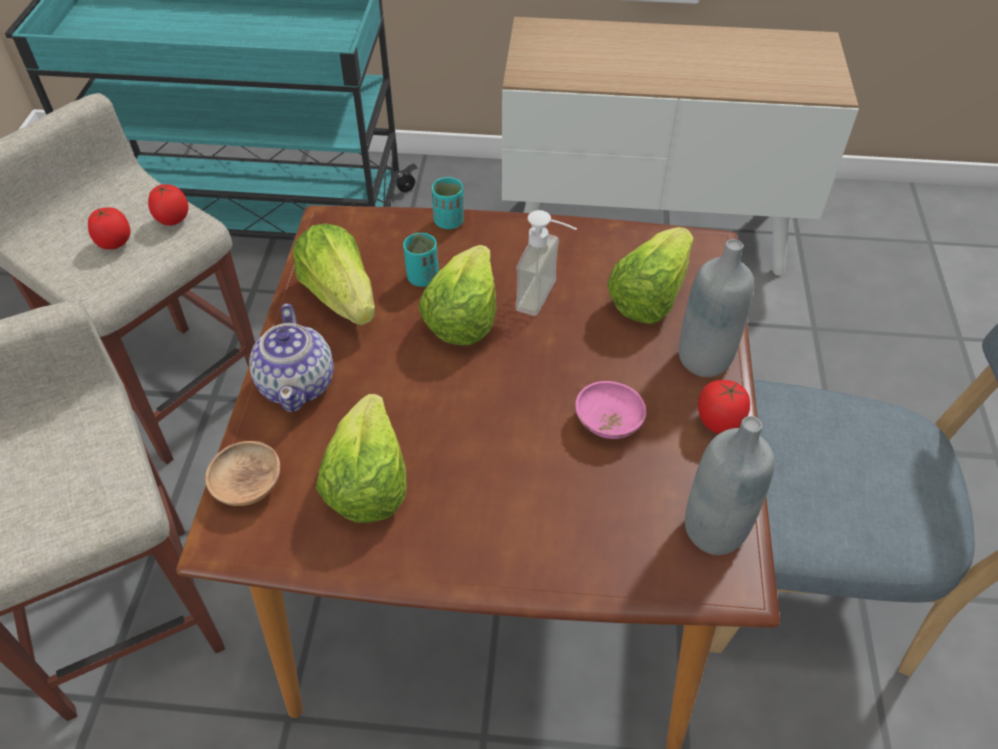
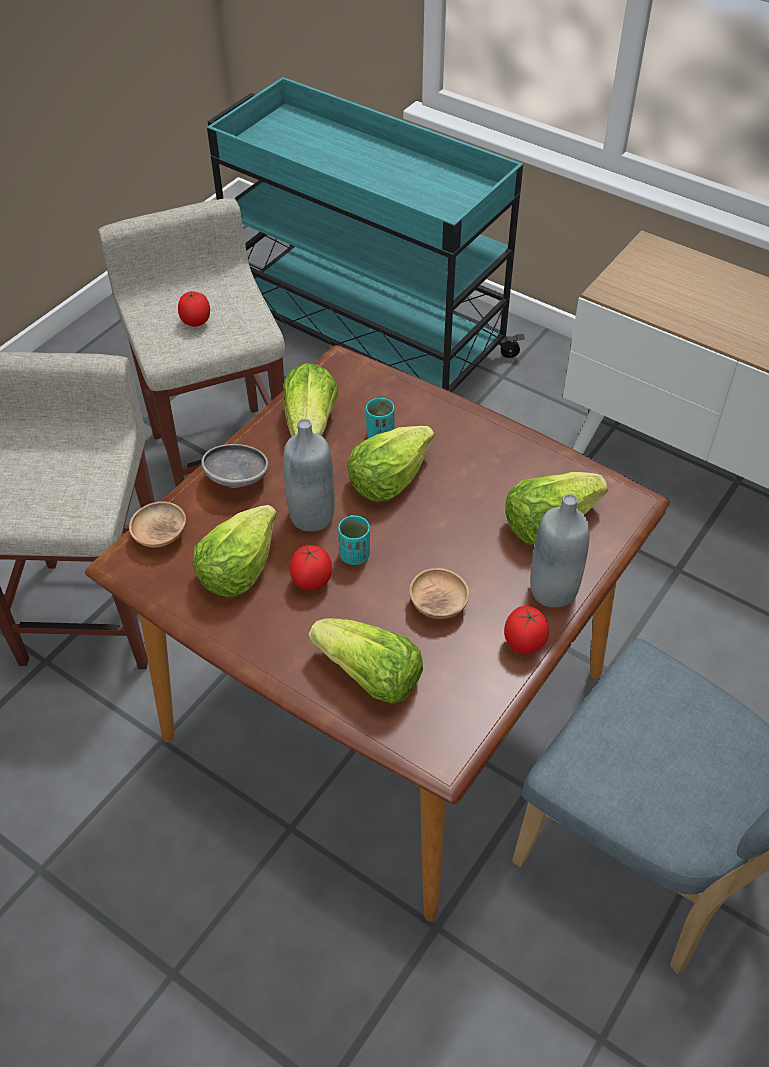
camera: 30 degrees right, 0 degrees up
tomato [148,184,189,226] -> tomato moved to [290,545,332,590]
teapot [249,303,334,412] -> grey bowl [201,444,269,488]
turquoise cup [432,177,464,229] -> turquoise cup moved to [338,515,370,565]
soap dispenser [515,210,577,316] -> none
pink bowl [575,381,646,439] -> brown bowl [409,568,470,619]
grey bottle [685,416,775,555] -> grey bottle moved to [283,419,335,531]
none -> lettuce [308,619,423,703]

